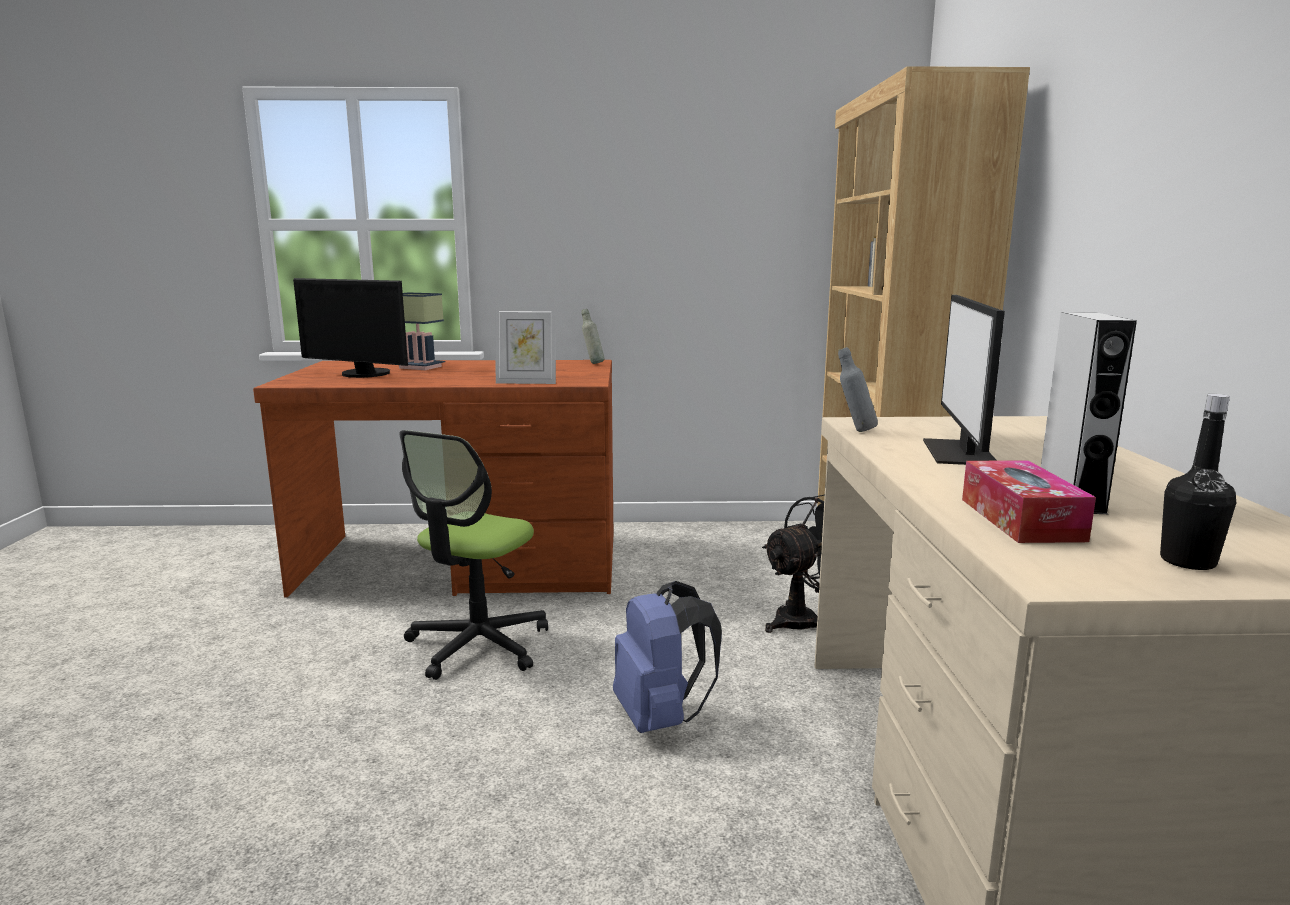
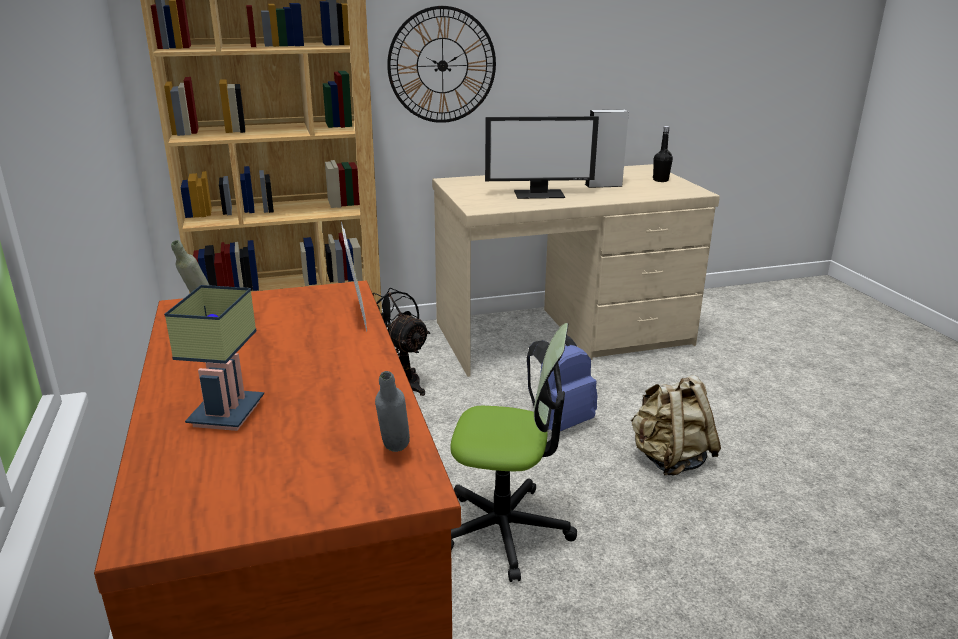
camera: 105 degrees left, 10 degrees up
monitor [293,278,408,378] -> none
grey bottle [838,347,878,432] -> grey bottle moved to [375,371,410,452]
tissue box [962,460,1096,543] -> none
none -> wall clock [387,6,496,123]
none -> beige backpack [631,375,721,476]

